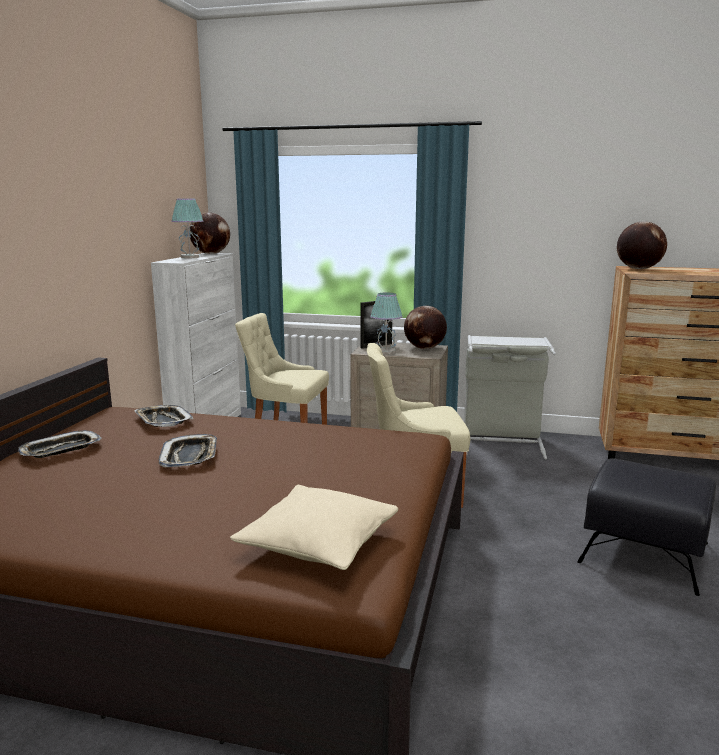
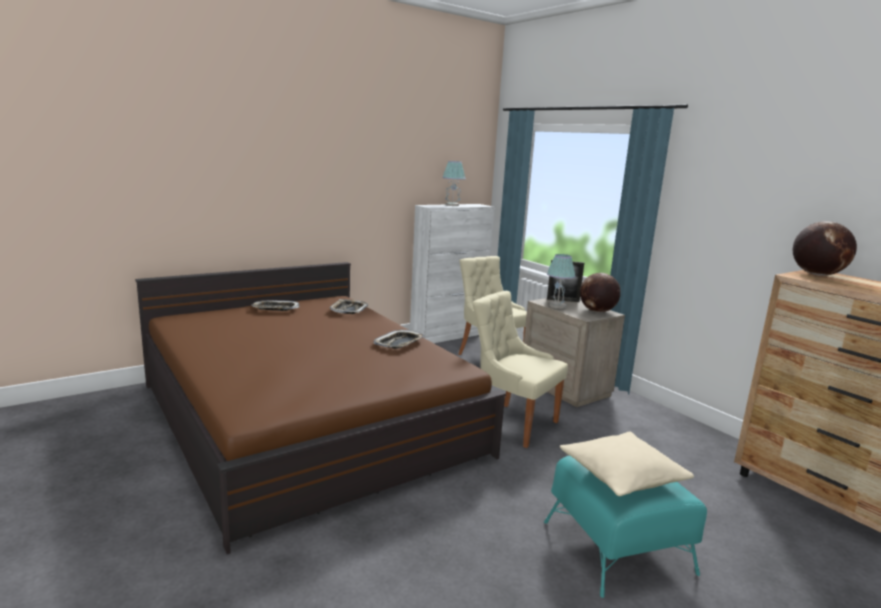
camera: 40 degrees right, 0 degrees up
tray [158,434,217,467] -> tray moved to [373,330,424,349]
globe [190,212,230,254] -> none
beige pillow [230,485,398,570] -> beige pillow moved to [560,431,694,496]
grey laundry basket [464,335,556,459] -> none
black ottoman [577,458,716,596] -> turquoise ottoman [544,455,707,598]

